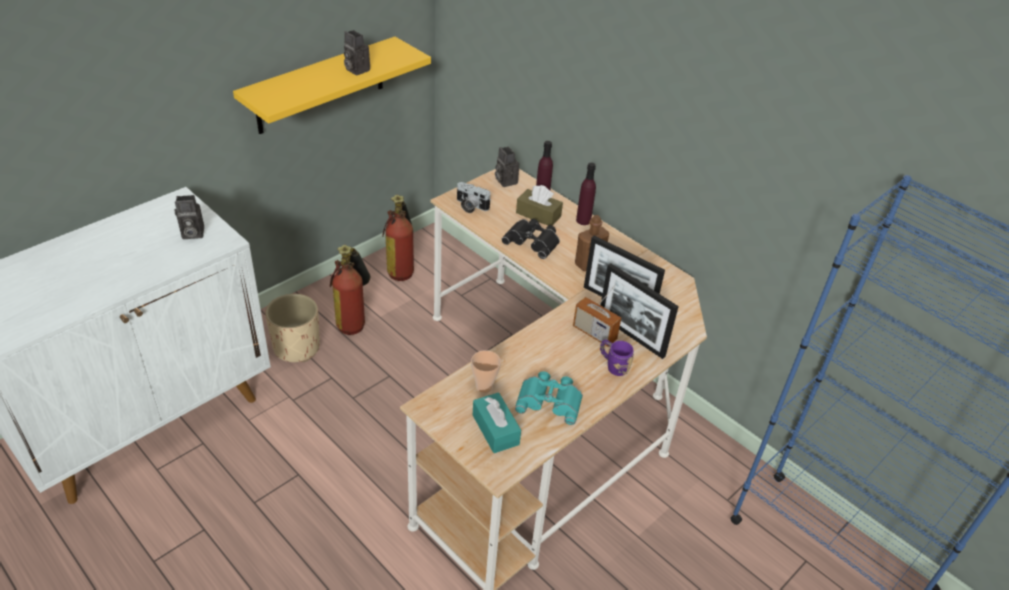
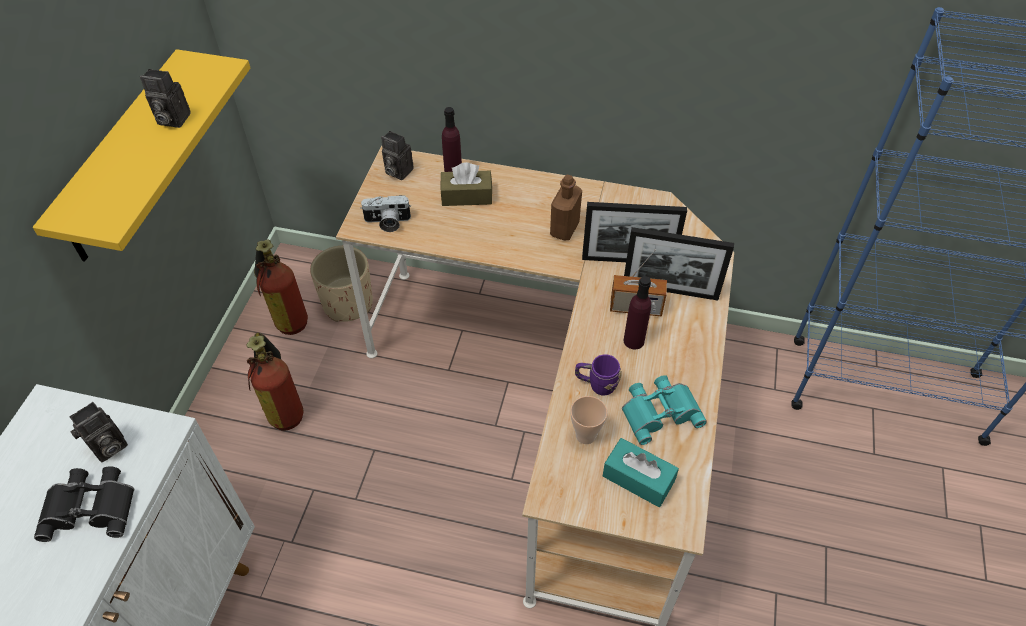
camera: 30 degrees left, 10 degrees up
beige planter [265,294,320,362] -> beige planter moved to [310,246,373,322]
black binoculars [501,219,560,259] -> black binoculars moved to [34,466,134,542]
purple bottle [576,163,596,225] -> purple bottle moved to [624,276,651,349]
purple mug [600,340,634,376] -> purple mug moved to [575,354,622,395]

